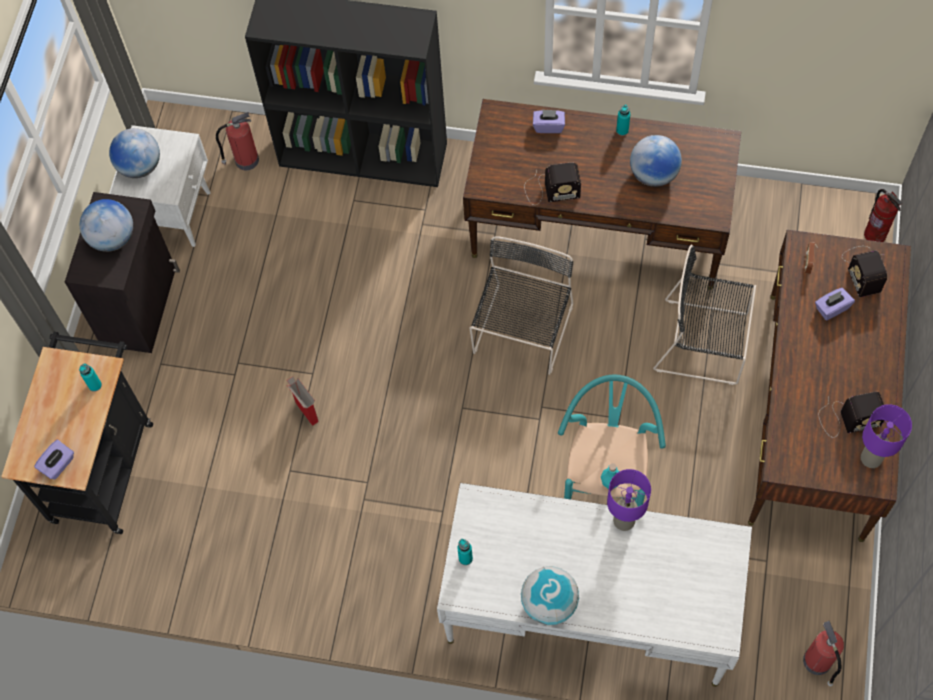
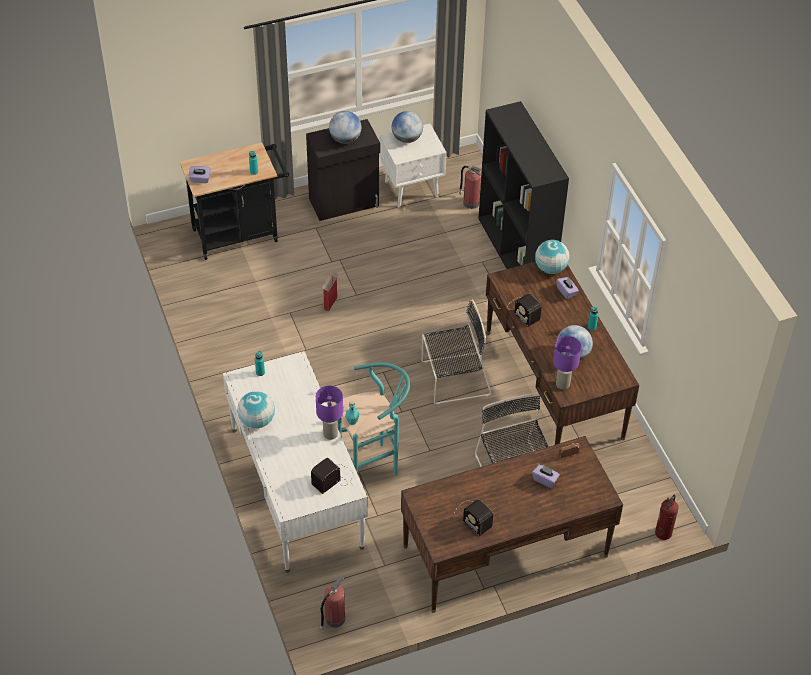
camera: 55 degrees right, 15 degrees down
radio [842,246,887,297] -> radio moved to [311,458,353,494]
purple table lamp [861,404,912,468] -> purple table lamp moved to [553,336,581,390]
none -> globe [535,240,570,274]

